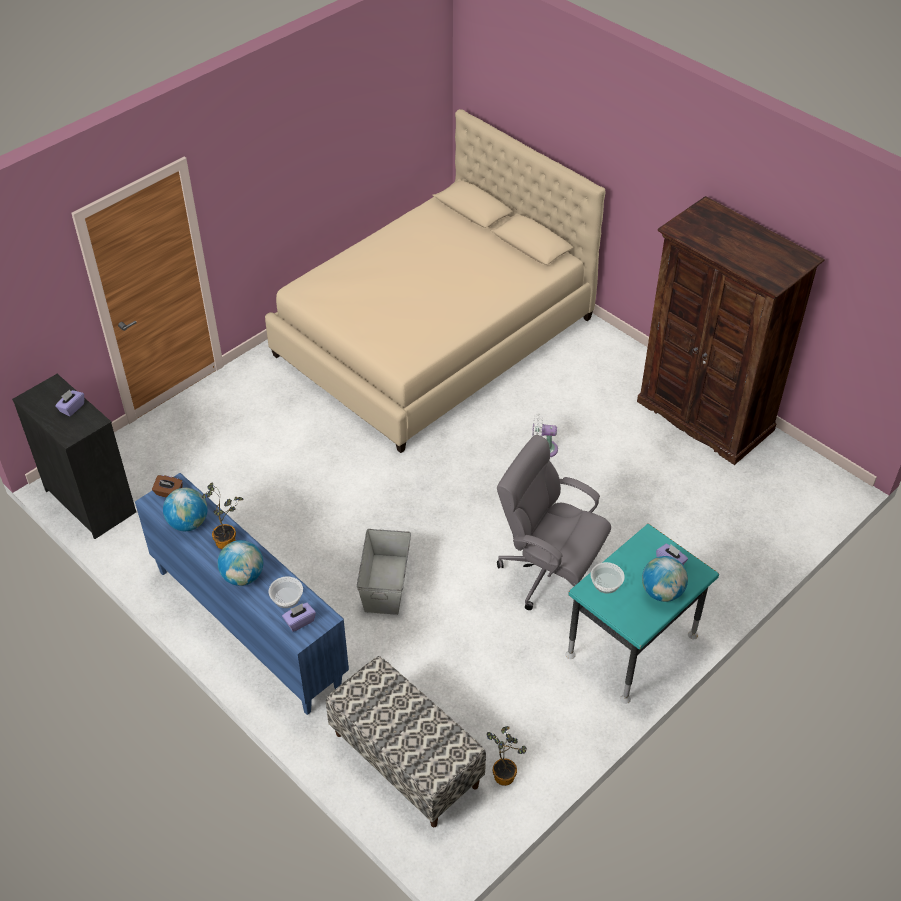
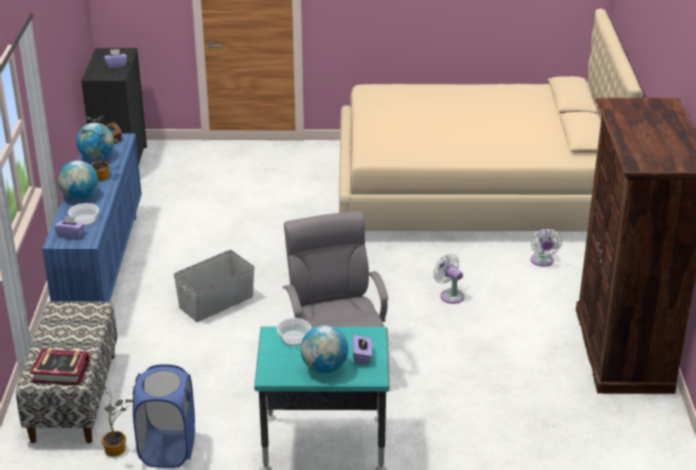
camera: 45 degrees right, 15 degrees down
none -> book [30,348,90,385]
none -> blue laundry basket [133,364,195,468]
none -> white fan [531,229,562,267]

